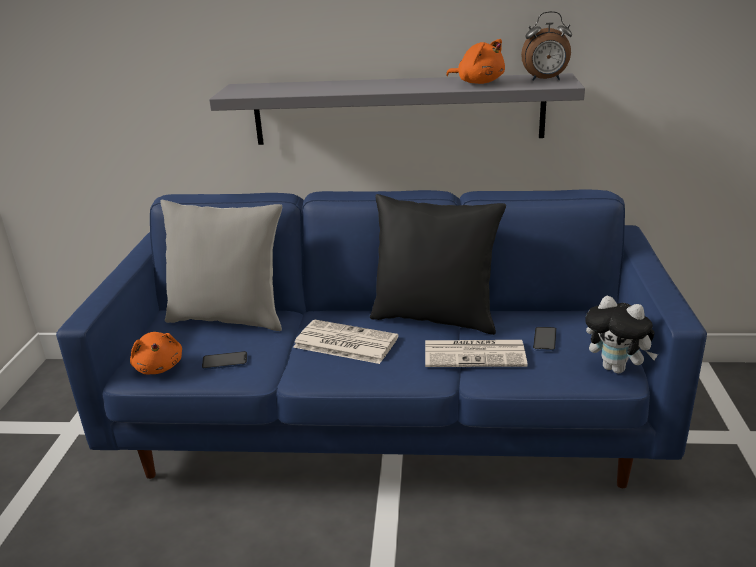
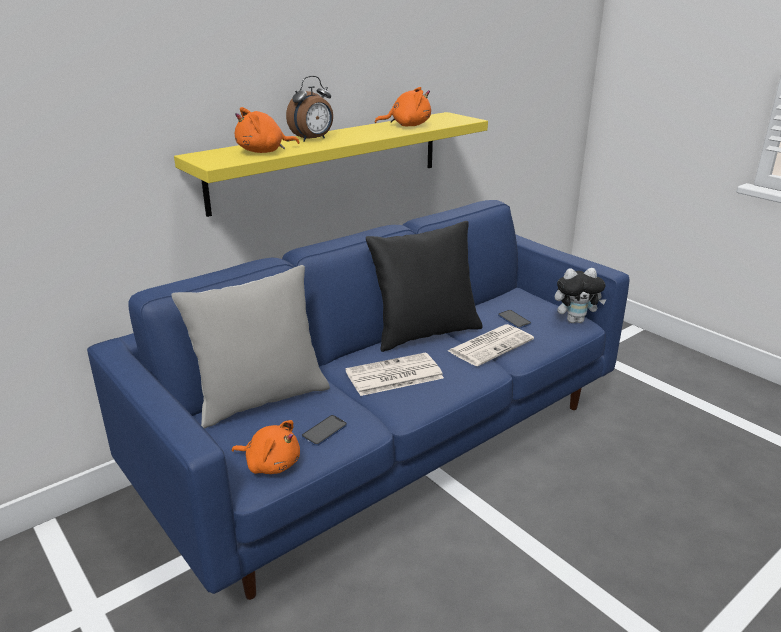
camera: 45 degrees left, 0 degrees up
grey shelf [209,73,585,145] -> yellow shelf [174,112,488,217]
alarm clock [521,11,572,81] -> alarm clock moved to [286,76,333,141]
none -> orange plush toy [235,107,300,153]

